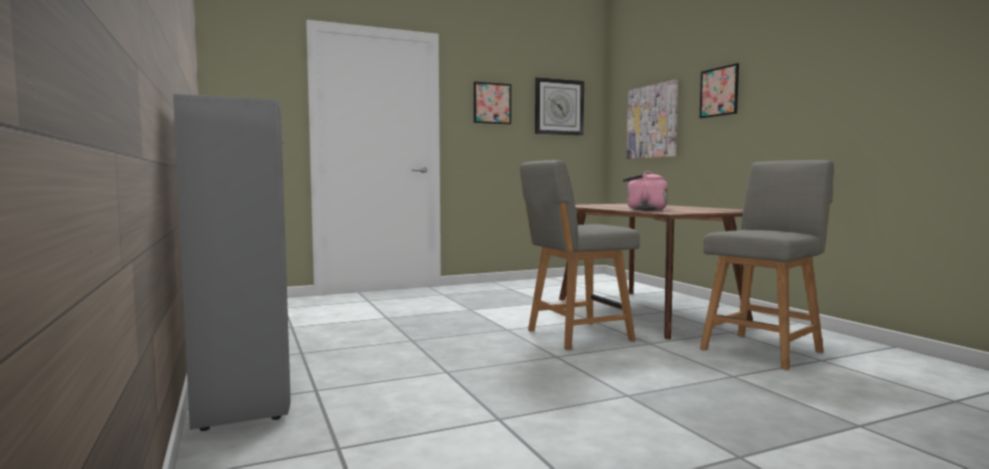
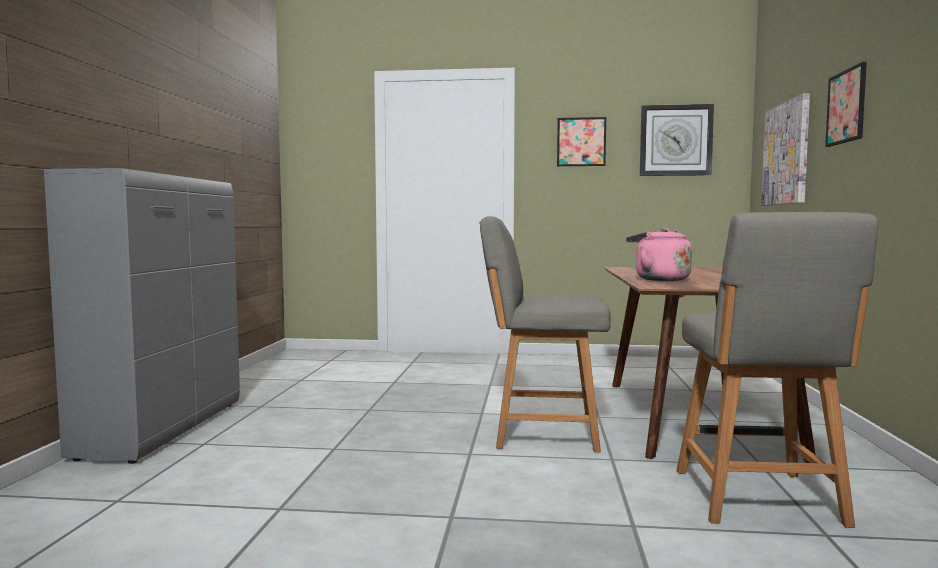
camera: 30 degrees right, 0 degrees up
grey chair [700,160,834,370] -> grey chair turned 105 degrees clockwise [676,212,878,528]

